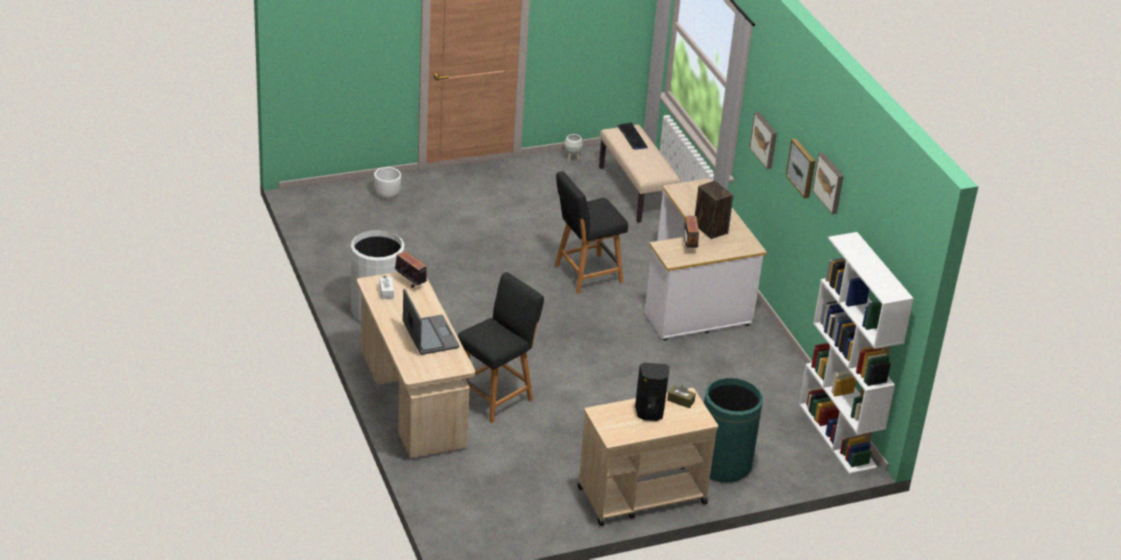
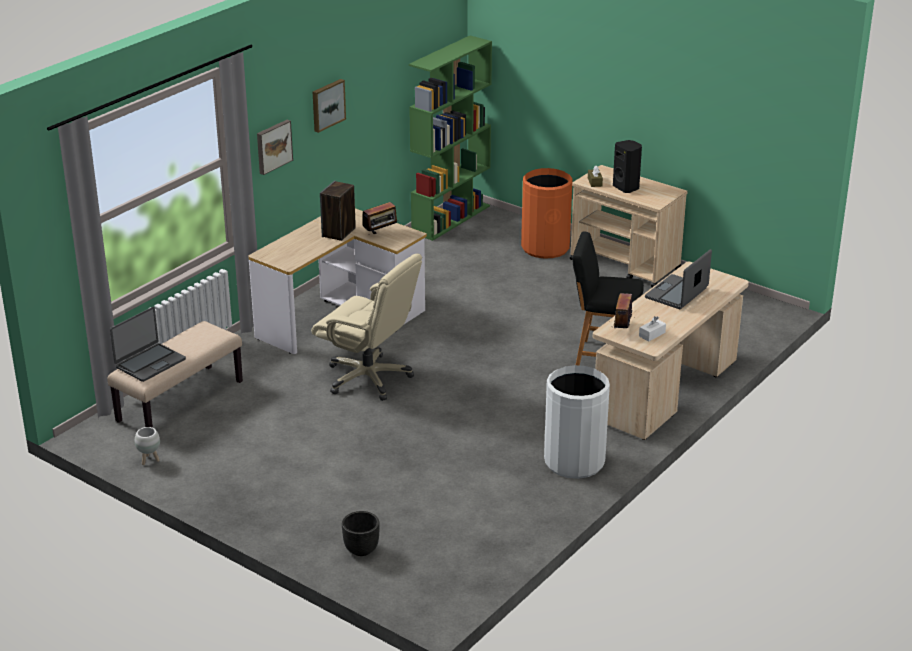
camera: 120 degrees left, 5 degrees down
white planter [374,167,401,199] -> black planter [342,511,380,556]
black stool [554,171,628,294] -> beige office chair [311,253,422,401]
keyboard [617,123,648,150] -> laptop [110,307,186,382]
green trash can [704,378,763,482] -> orange trash can [521,168,573,259]
white bookcase [799,232,914,475] -> green bookcase [409,35,492,241]
picture [812,153,844,214] -> none

